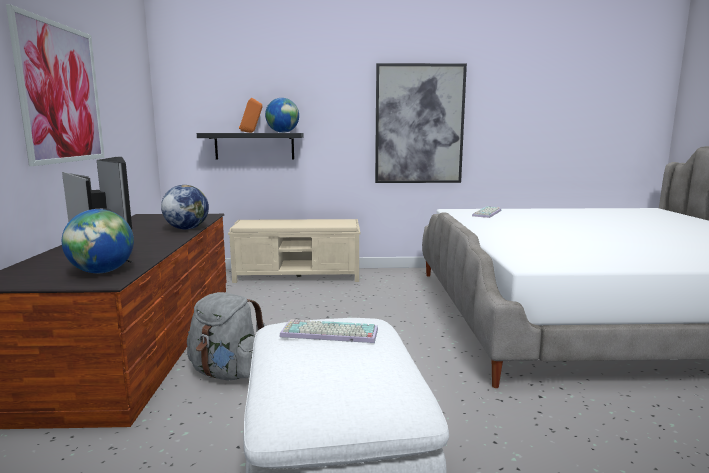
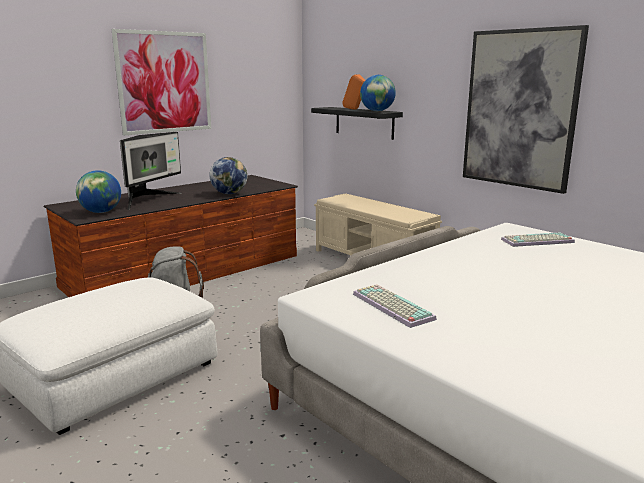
camera: 50 degrees right, 5 degrees up
keyboard [279,319,378,343] -> keyboard moved to [353,284,437,328]

